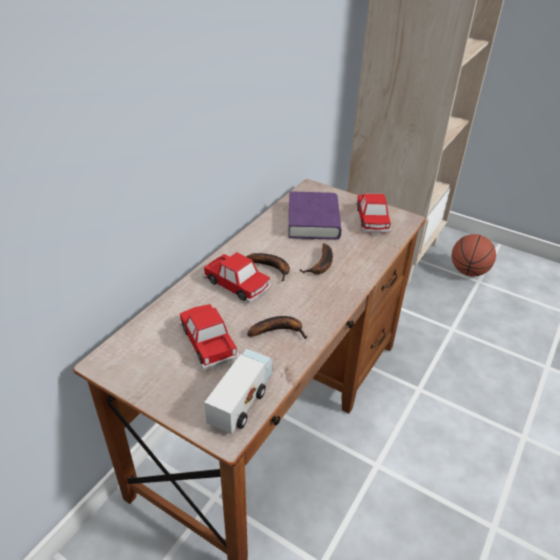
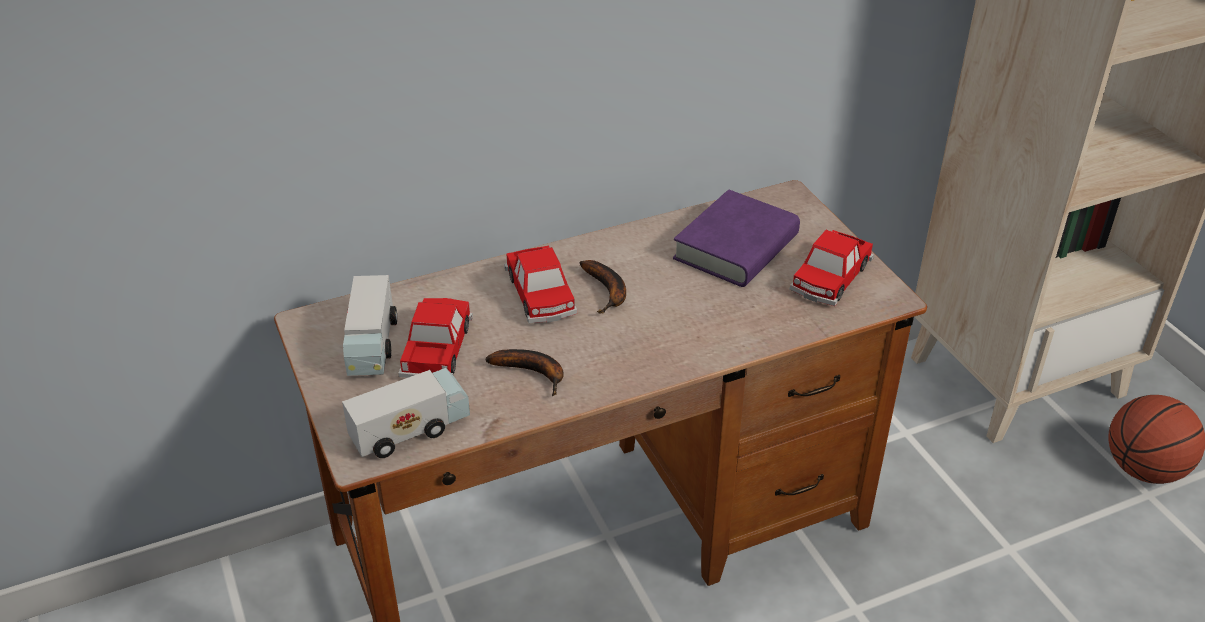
camera: 35 degrees right, 0 degrees up
banana [300,243,333,274] -> none
none -> toy truck [343,275,397,376]

